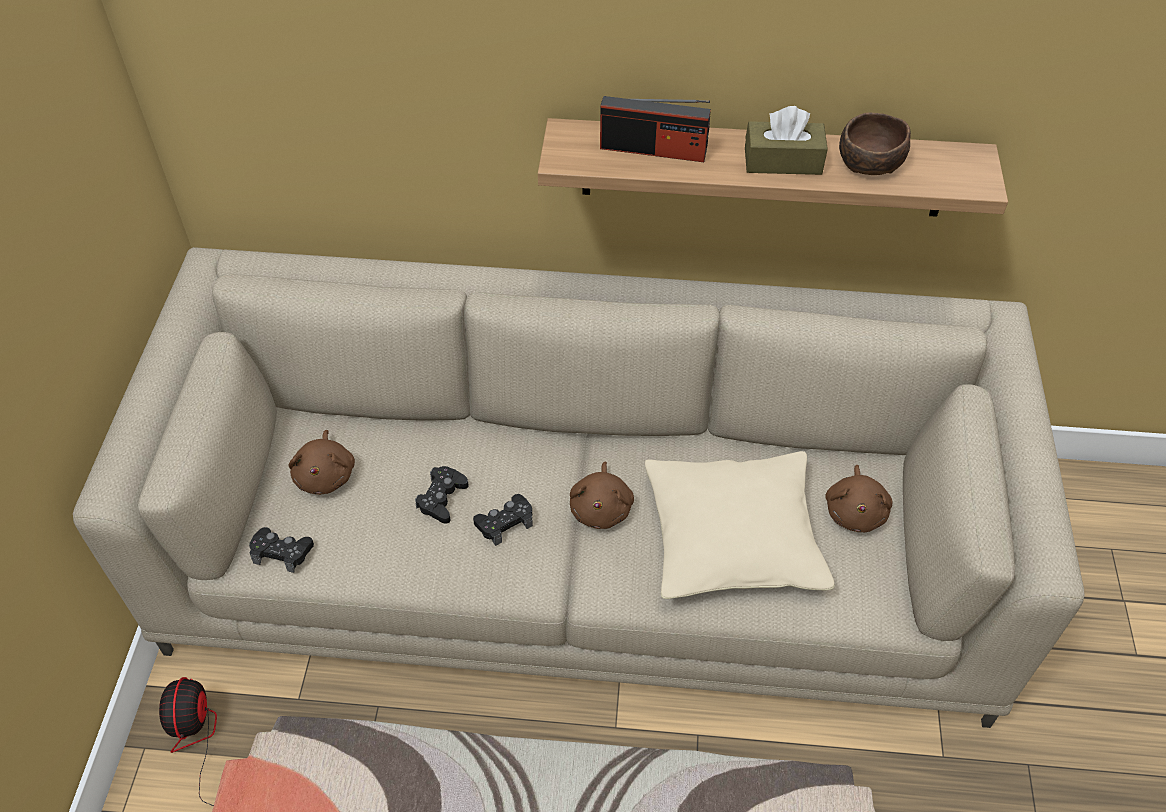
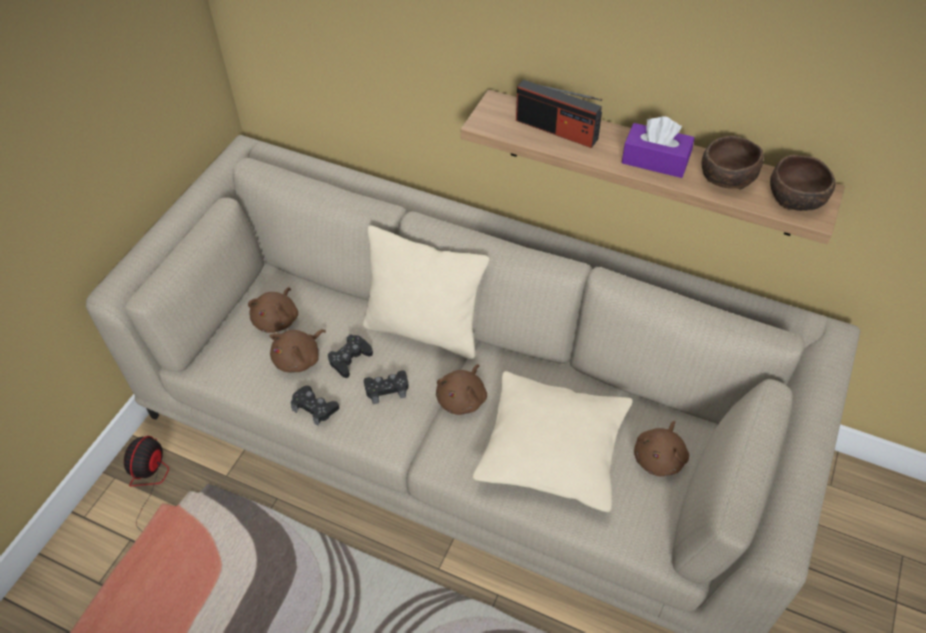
camera: 20 degrees right, 0 degrees up
black game controller [249,527,314,573] -> black game controller moved to [291,385,339,426]
brown tissue box [745,106,828,175] -> purple tissue box [622,116,695,178]
none -> brown plush toy [270,329,326,372]
none -> beige pillow [363,225,489,359]
none -> brown bowl [770,155,835,211]

